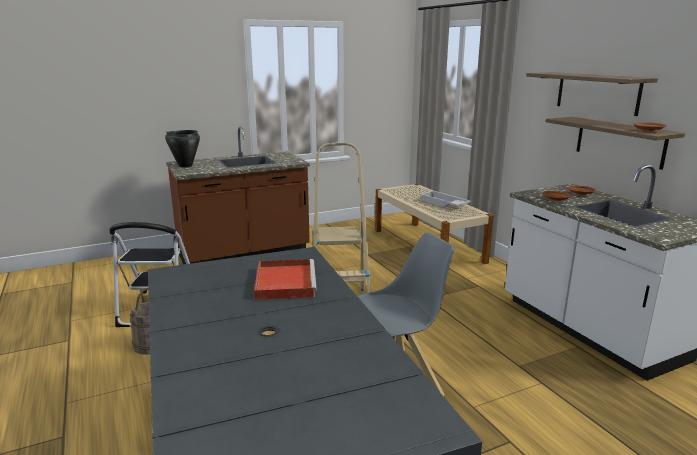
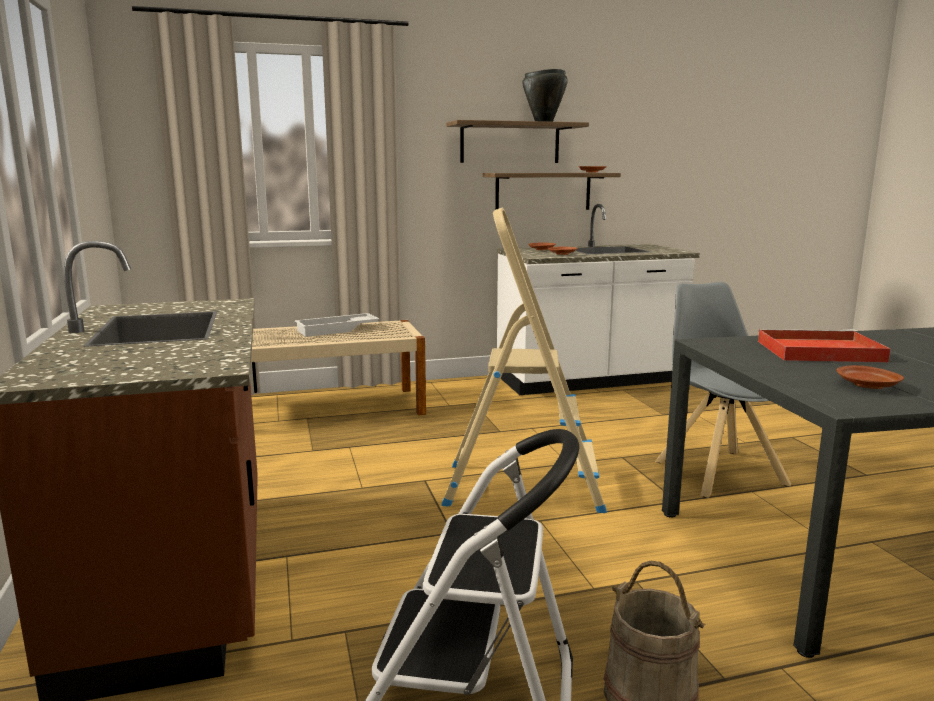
camera: 80 degrees left, 5 degrees down
black cooking pot [165,130,200,167] -> black cooking pot moved to [523,69,568,122]
none -> brown plate [837,365,904,389]

